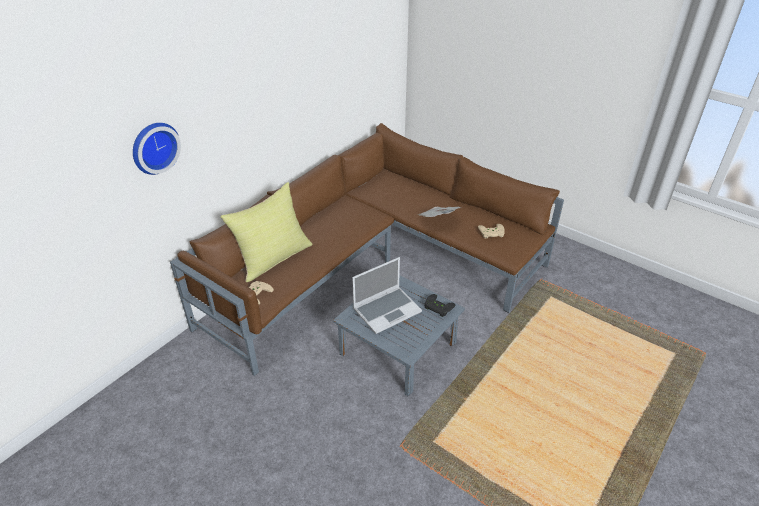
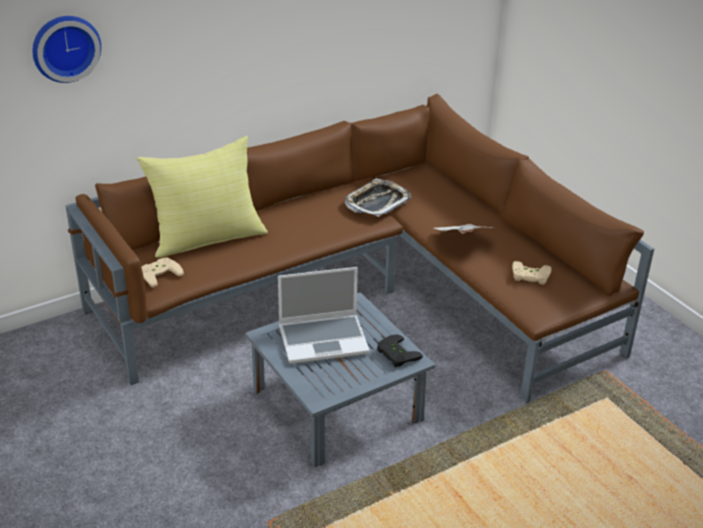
camera: 20 degrees right, 5 degrees down
none -> tray [345,179,411,217]

